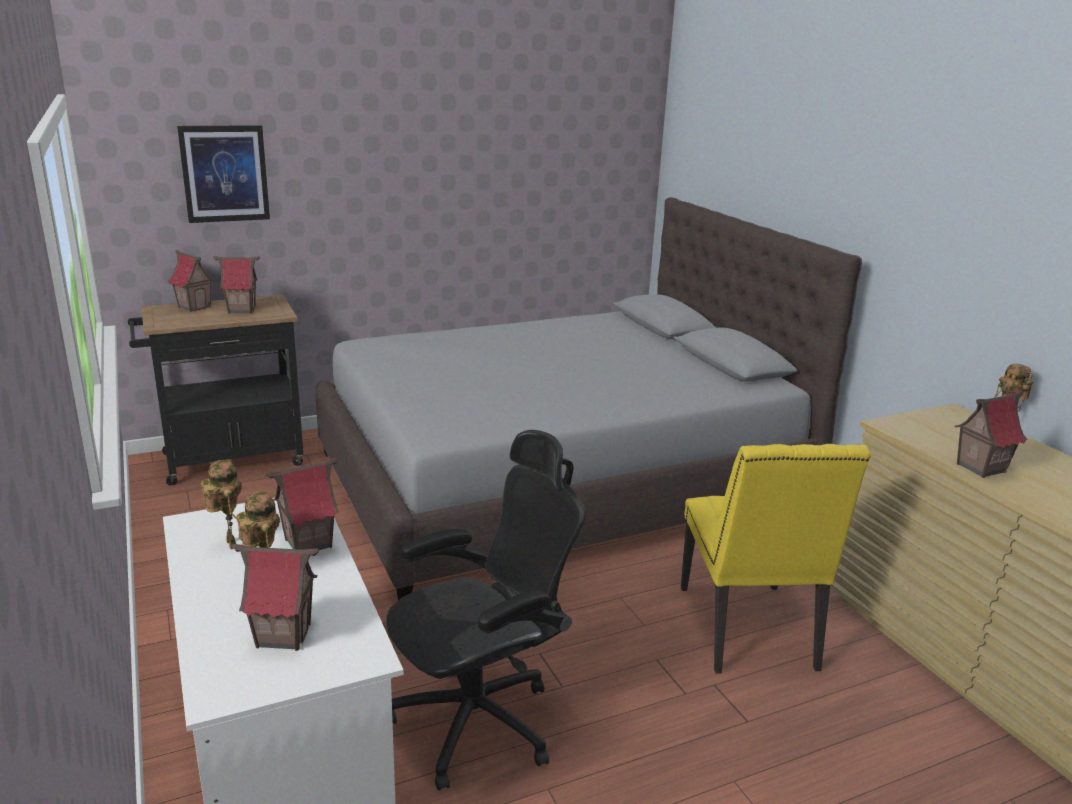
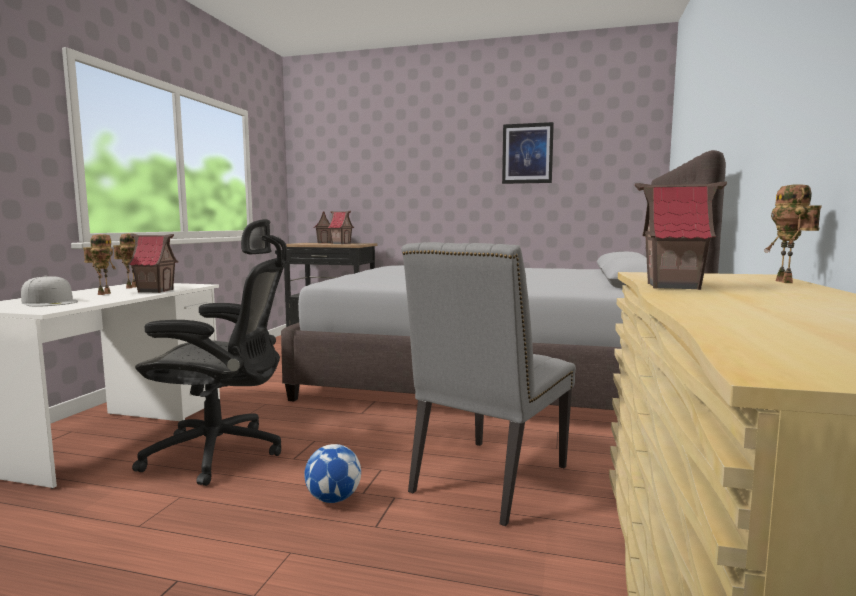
camera: 40 degrees right, 15 degrees down
picture [177,125,270,223] -> picture moved to [502,122,554,184]
toy house [232,544,319,651] -> white cap [21,276,78,307]
yellow chair [681,444,871,674] -> grey chair [401,242,576,526]
none -> football [304,444,361,503]

